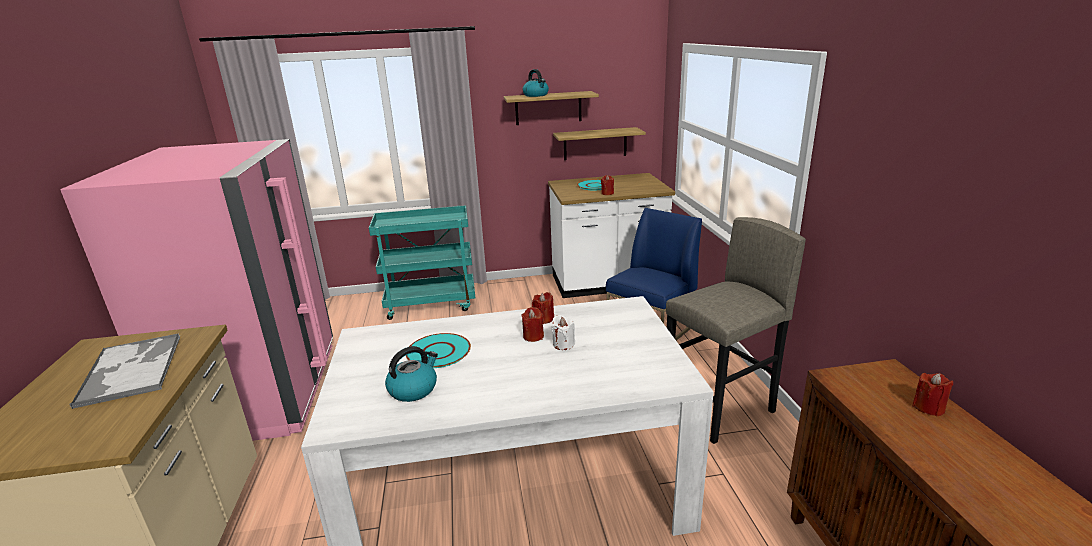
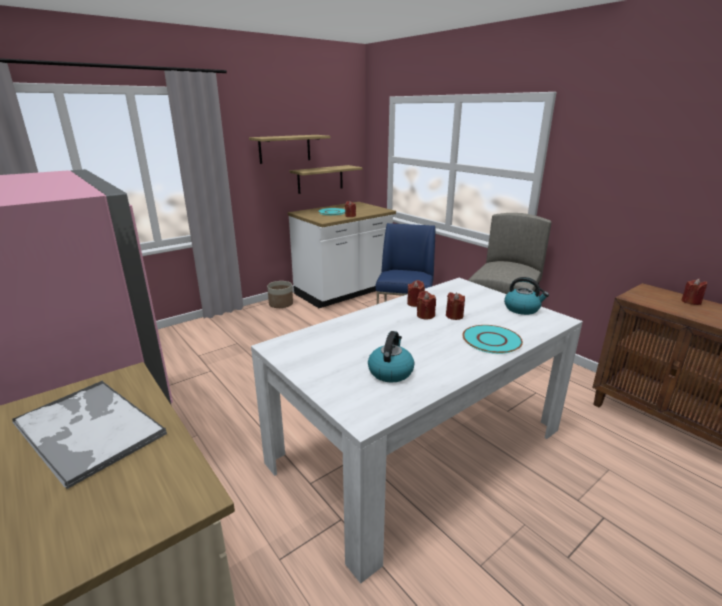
camera: 30 degrees left, 0 degrees up
turquoise cart [369,205,475,320] -> none
turquoise plate [406,333,471,368] -> turquoise plate moved to [462,325,523,354]
kettle [523,69,549,97] -> kettle moved to [504,277,549,315]
white candle [552,315,575,350] -> red candle [446,292,465,320]
none -> planter [267,281,293,308]

